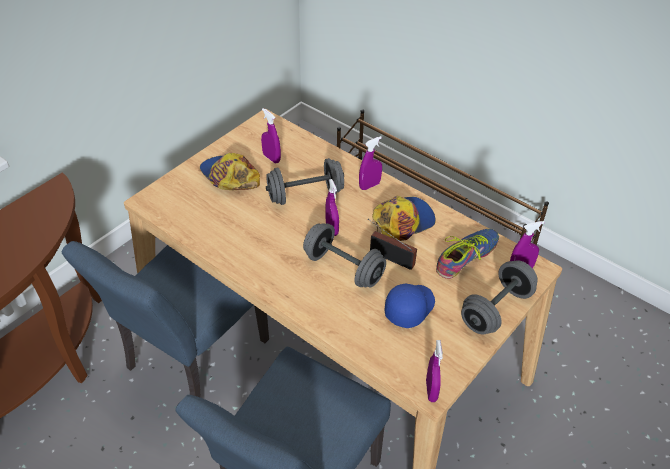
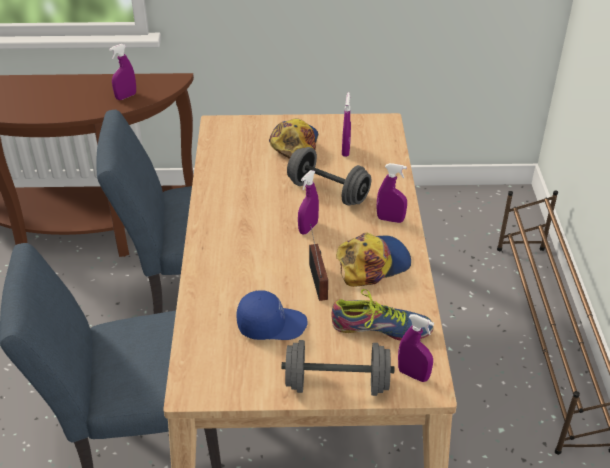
camera: 50 degrees right, 5 degrees down
grey dumbbell [303,223,386,288] -> none
cap [372,196,436,241] -> cap turned 45 degrees counterclockwise [336,233,411,287]
purple spray bottle [426,340,443,402] -> purple spray bottle moved to [109,44,136,100]

